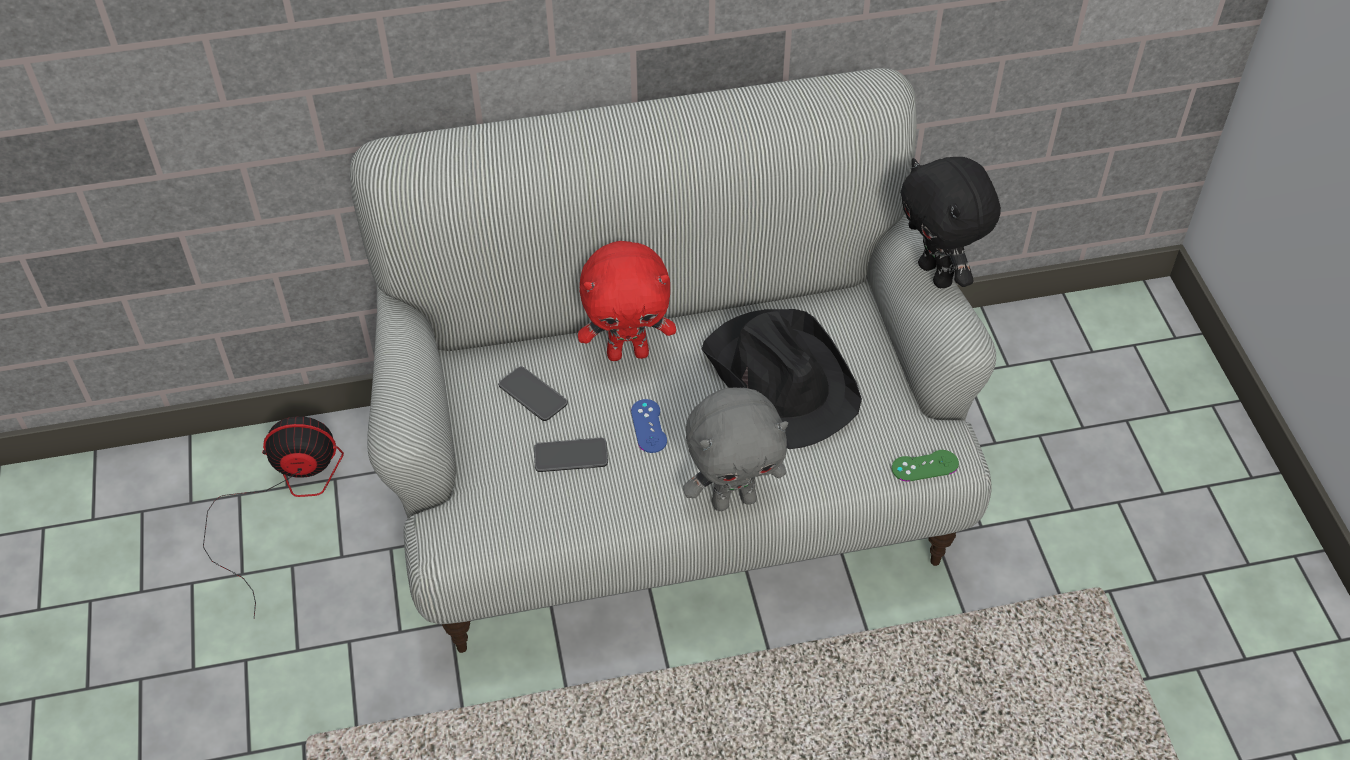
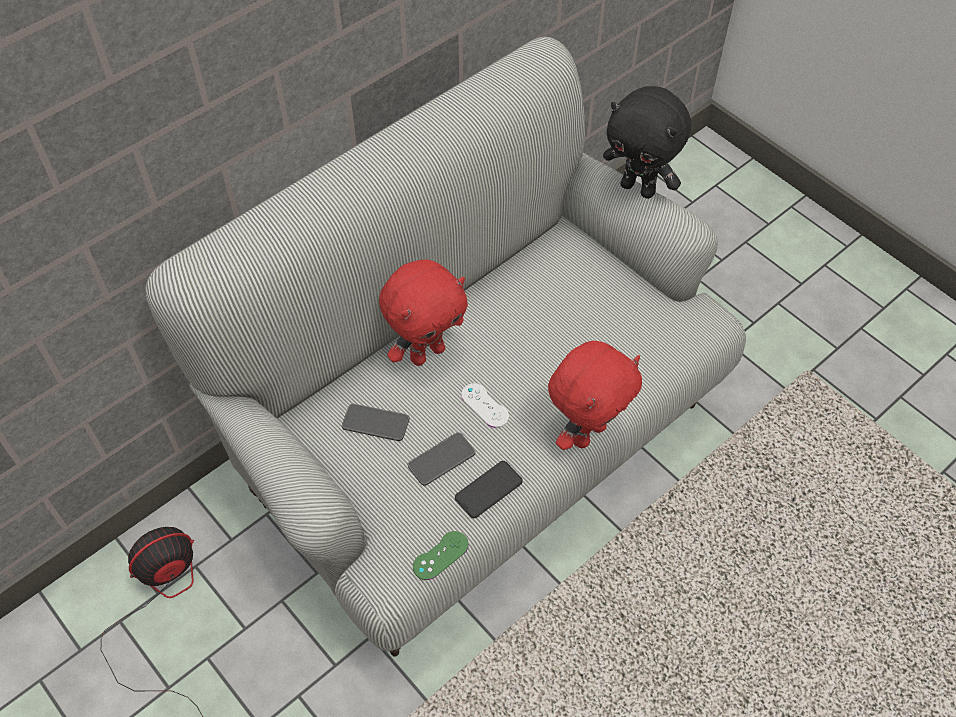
camera: 30 degrees left, 5 degrees up
blue game controller [631,399,667,453] -> white game controller [461,383,509,428]
grey plush toy [683,388,788,511] -> red plush toy [548,341,642,450]
black hat [702,309,862,449] -> none
green game controller [892,450,959,482] -> green game controller moved to [413,531,469,580]
none -> phone [455,461,523,518]

